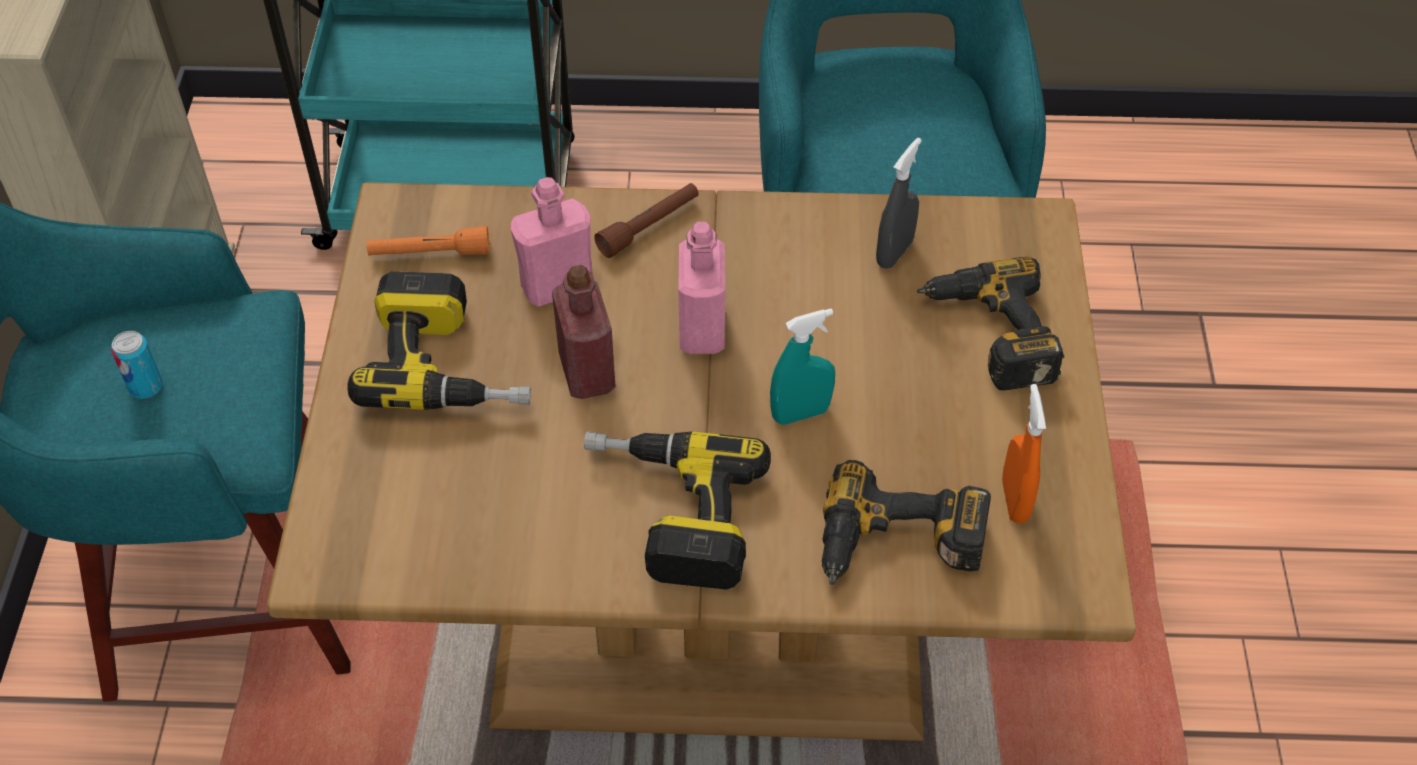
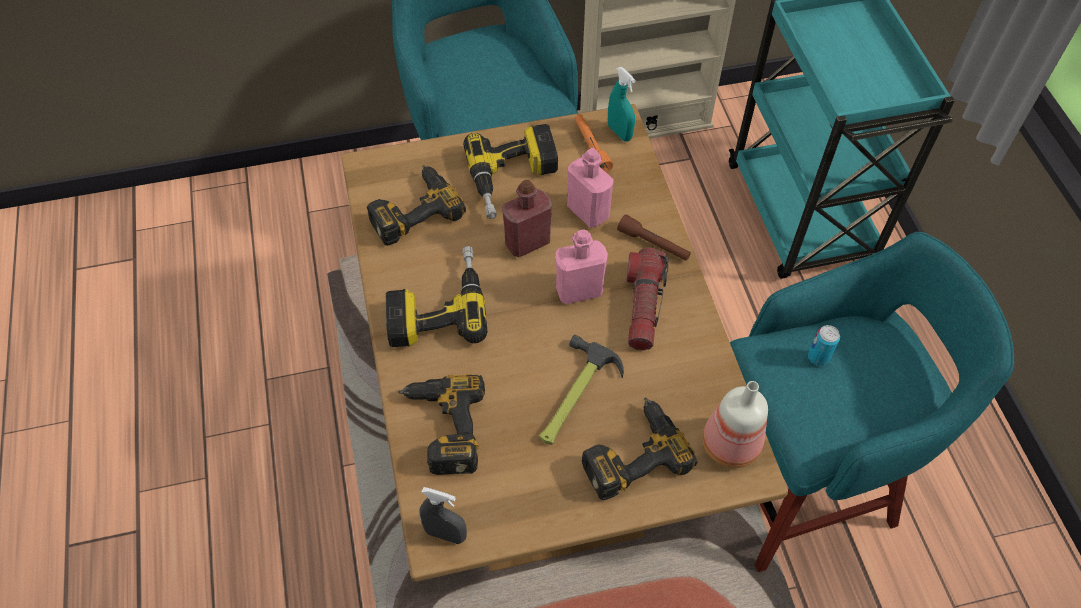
camera: 75 degrees right, 5 degrees up
can [111,331,163,399] -> can moved to [808,325,840,366]
turquoise spray bottle [770,308,835,425] -> turquoise spray bottle moved to [608,67,636,141]
grey spray bottle [876,138,922,269] -> grey spray bottle moved to [419,487,467,544]
orange spray bottle [1002,384,1046,524] -> none
none -> power drill [367,165,466,246]
none -> hammer [539,335,624,445]
none -> flashlight [626,248,669,350]
none -> bottle [702,381,768,468]

